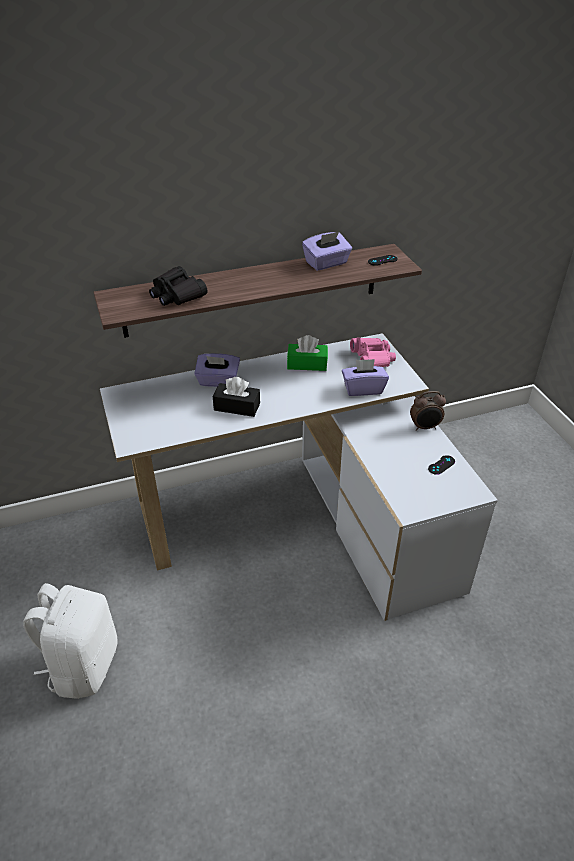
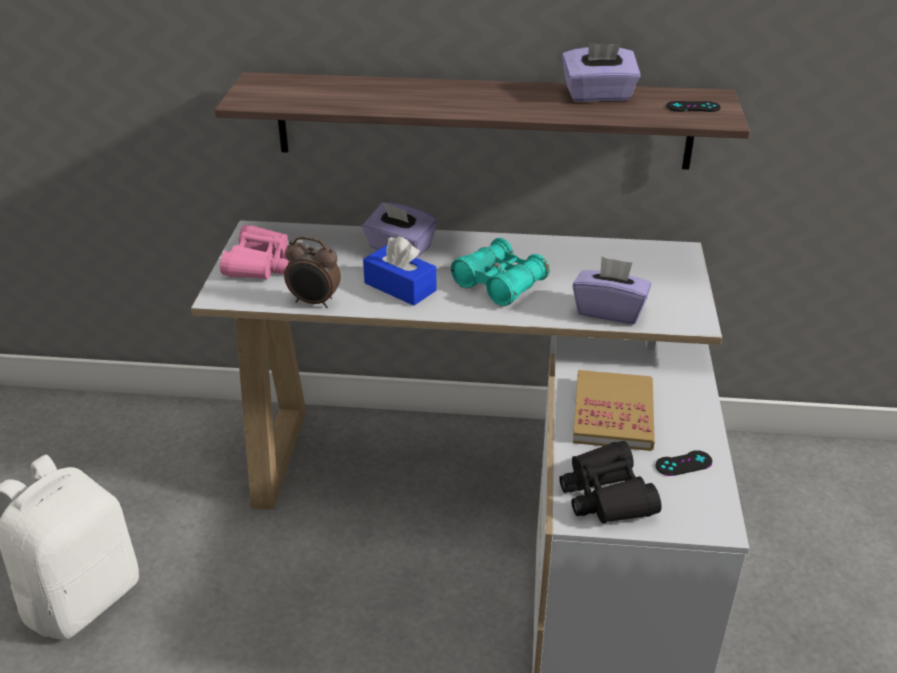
camera: 25 degrees right, 5 degrees down
black binoculars [149,266,208,306] -> black binoculars moved to [559,441,661,523]
black tissue box [213,377,260,417] -> blue tissue box [363,236,436,306]
green tissue box [287,335,328,371] -> none
pink binoculars [350,338,396,367] -> pink binoculars moved to [220,225,290,279]
alarm clock [410,391,446,431] -> alarm clock moved to [284,236,341,308]
none -> turquoise binoculars [451,238,550,306]
none -> book [573,370,655,451]

